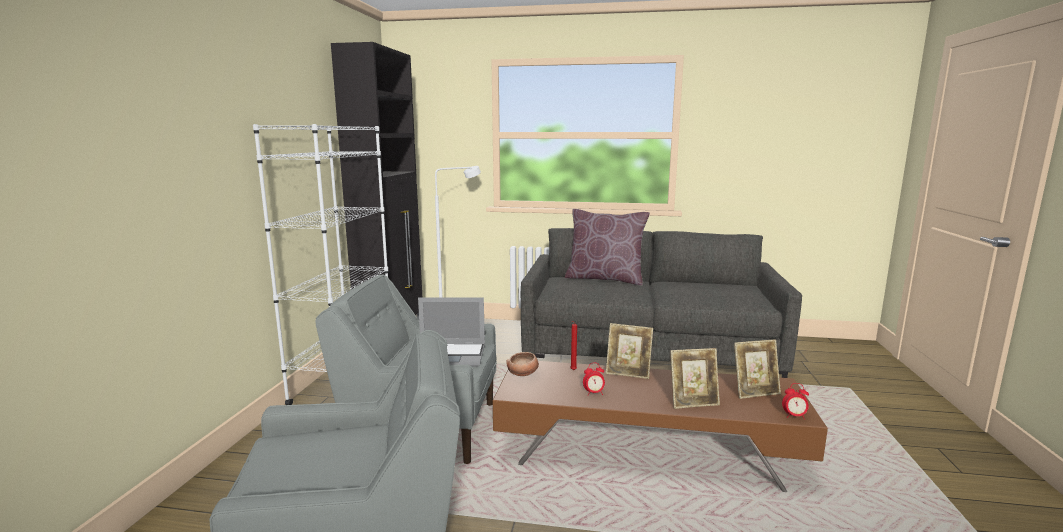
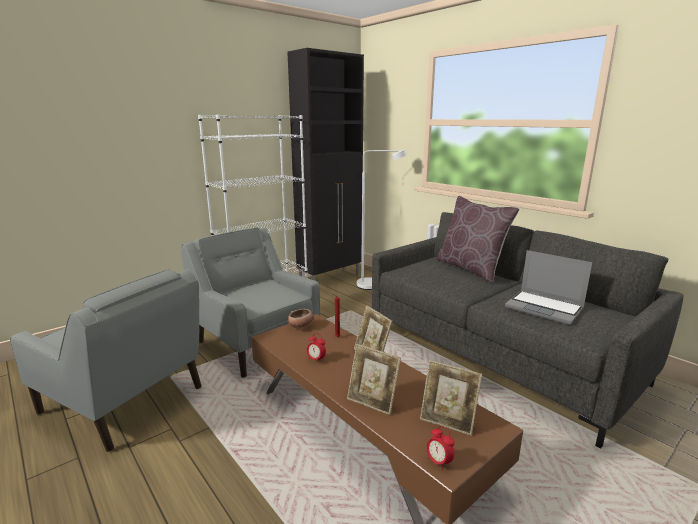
camera: 40 degrees right, 5 degrees up
laptop [418,297,485,367] -> laptop moved to [505,250,592,325]

